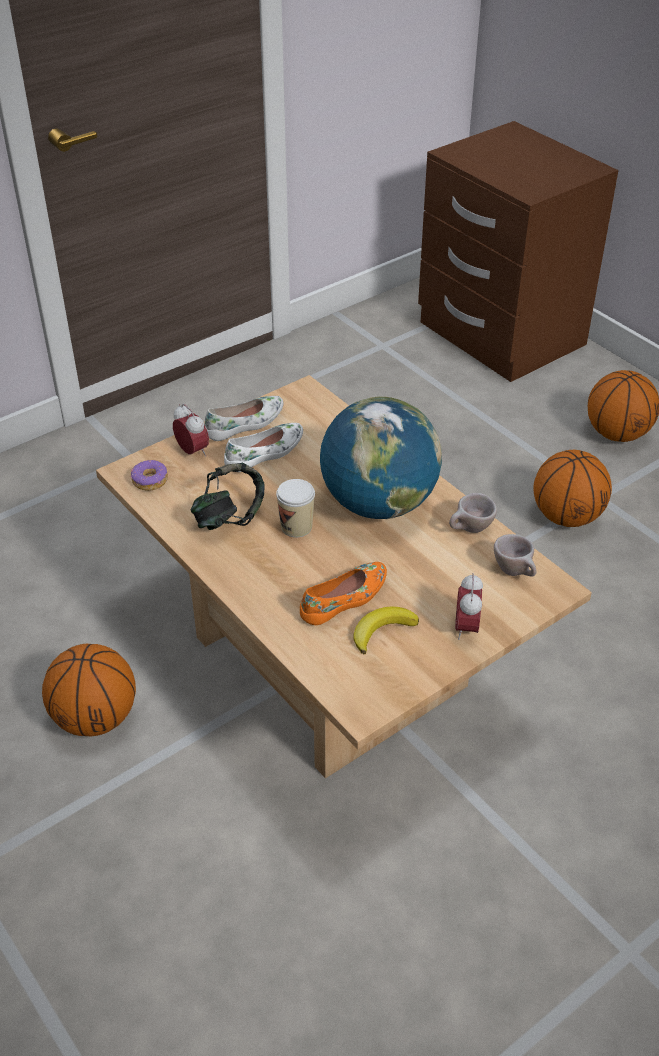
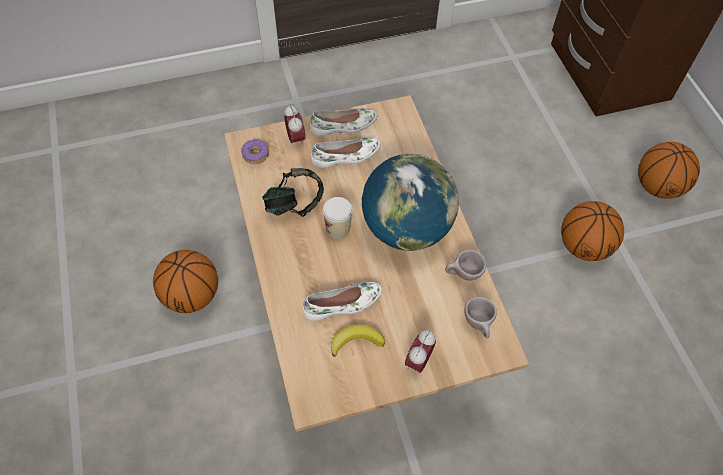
camera: 20 degrees right, 15 degrees up
orange shoe [300,562,387,625] -> white shoe [302,282,382,321]

